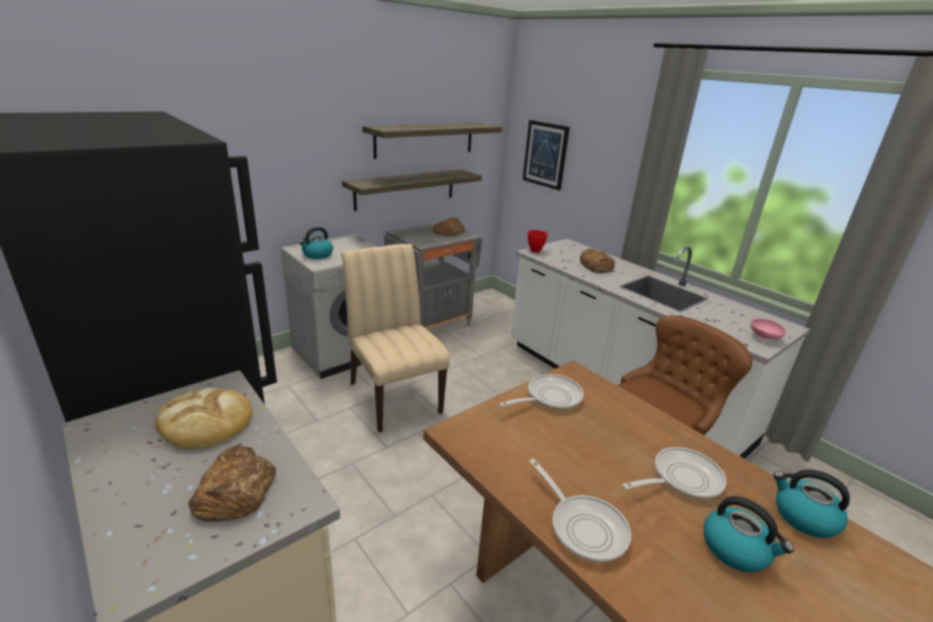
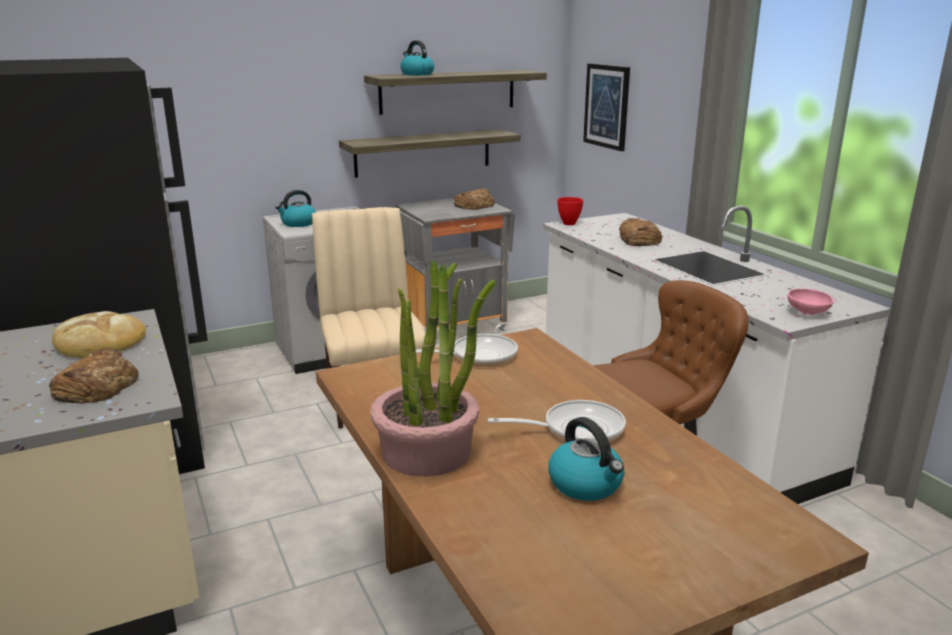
camera: 15 degrees right, 5 degrees down
frying pan [529,459,631,562] -> potted plant [370,260,496,477]
kettle [773,469,850,538] -> kettle moved to [400,40,434,76]

